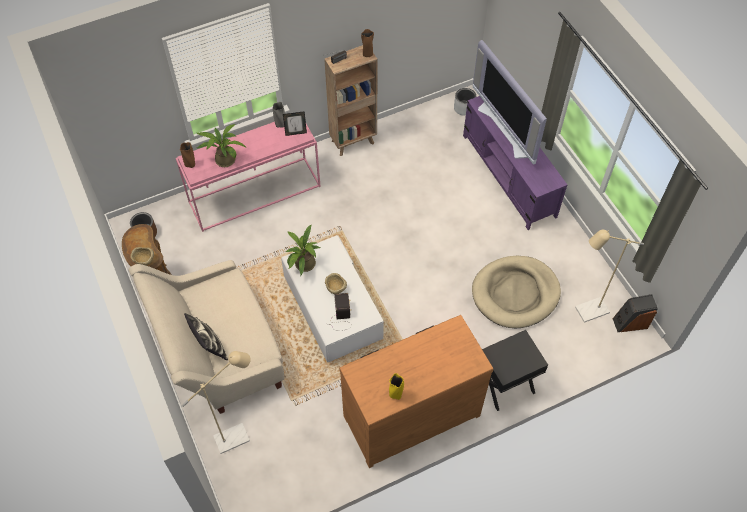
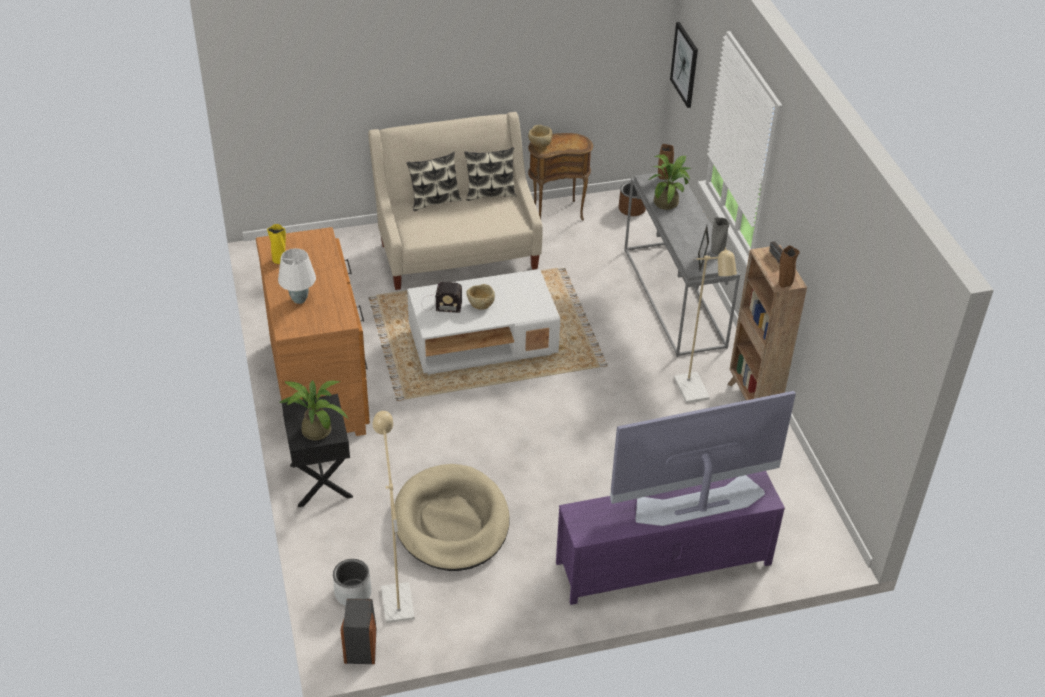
camera: 100 degrees right, 15 degrees down
pink console table [176,122,321,232] -> grey console table [624,172,740,357]
beige floor lamp [182,351,251,454] -> beige floor lamp moved to [674,247,737,403]
potted plant [285,225,320,275] -> potted plant moved to [279,380,349,440]
grey planter [454,88,476,116] -> grey planter moved to [333,559,371,606]
none -> white table lamp [278,248,316,304]
none -> pillow [464,147,516,201]
none -> picture [670,22,698,108]

